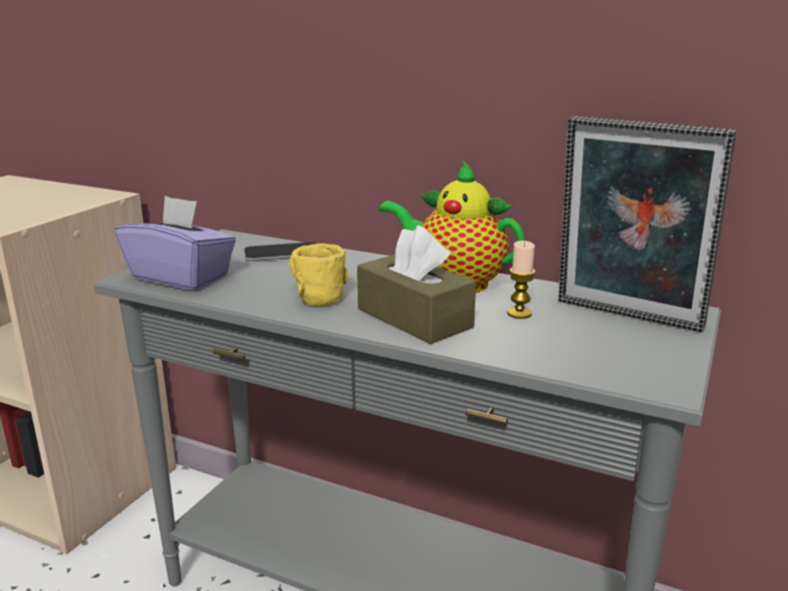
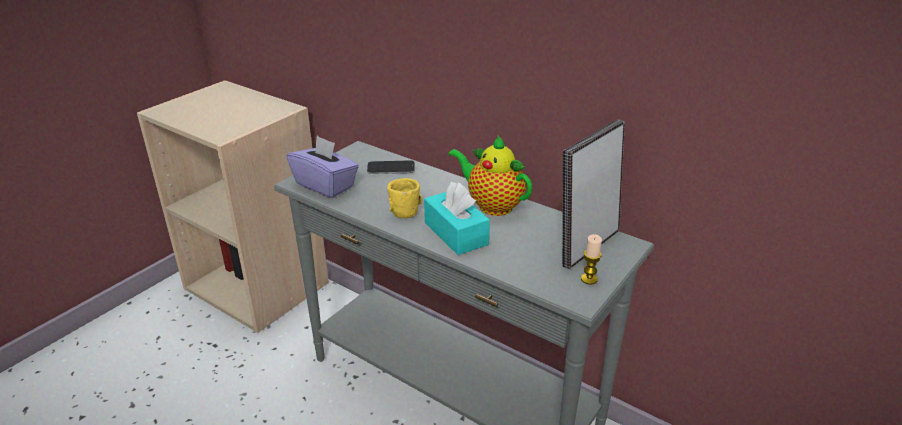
camera: 10 degrees right, 10 degrees up
brown tissue box [357,226,476,344] -> turquoise tissue box [424,182,490,255]
candle [507,241,535,319] -> candle moved to [581,234,602,285]
picture frame [558,116,737,332] -> picture frame turned 90 degrees clockwise [562,120,625,269]

